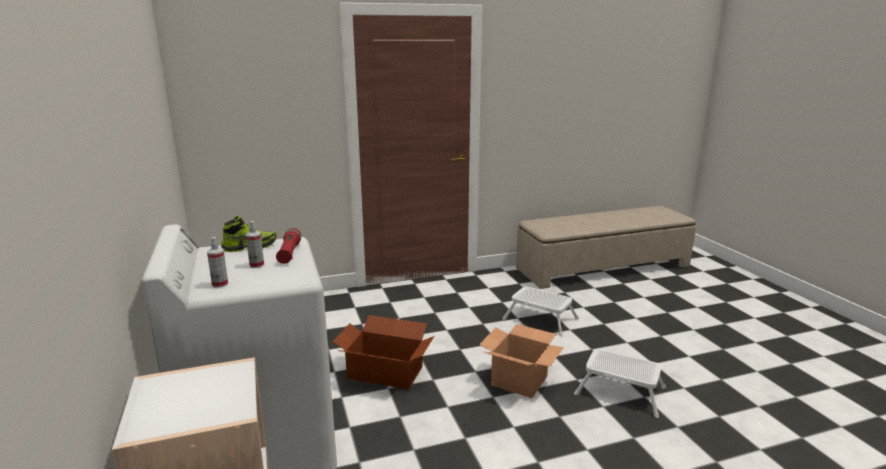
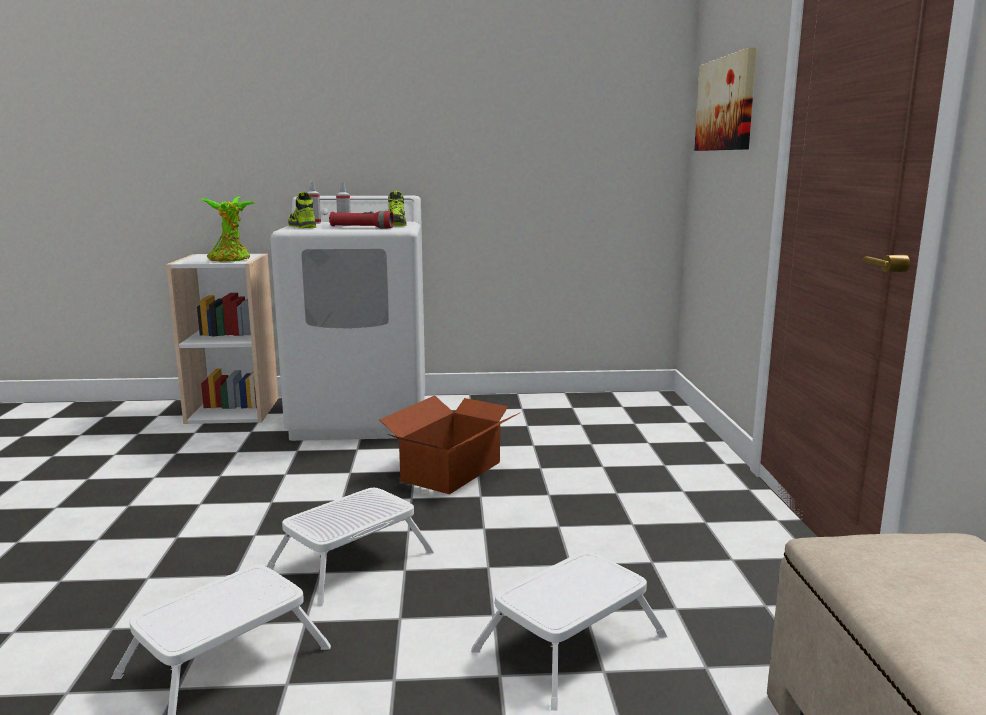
camera: 105 degrees right, 5 degrees down
cardboard box [479,324,564,398] -> white step ladder [267,488,434,606]
none -> potted plant [199,197,256,262]
none -> shoe [288,192,316,228]
none -> picture [694,48,757,151]

